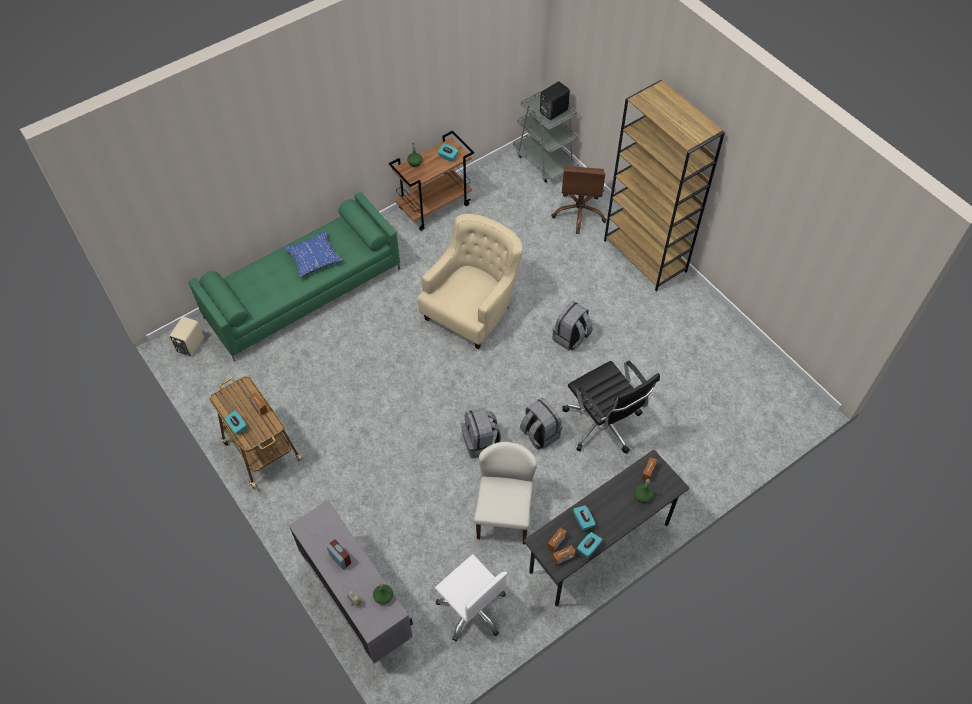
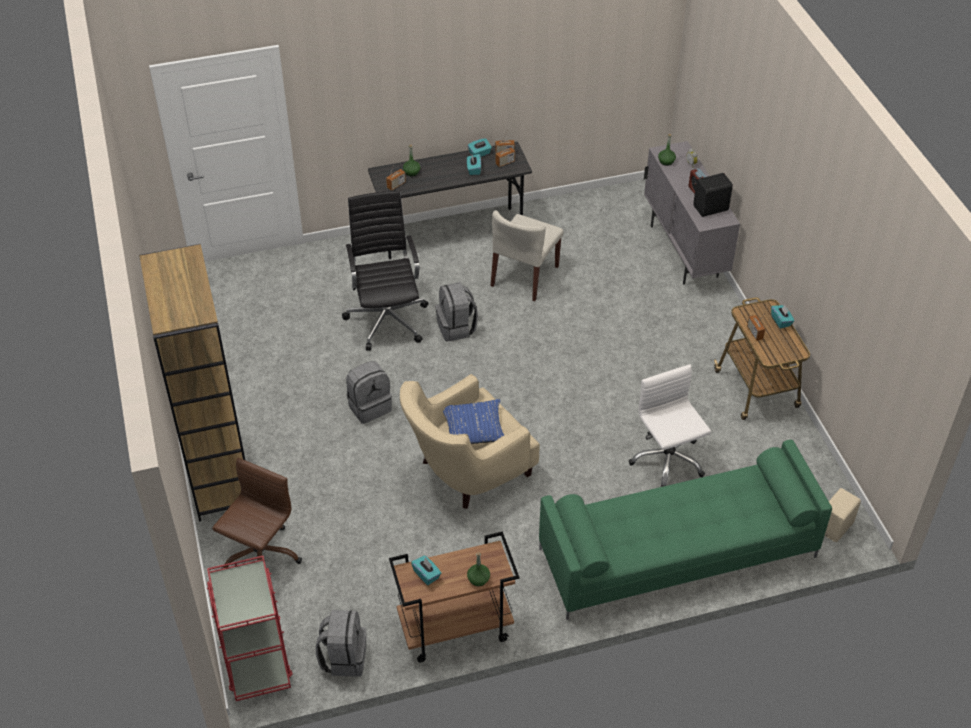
camera: 160 degrees left, 10 degrees down
blue pillow [284,231,343,278] -> blue pillow moved to [443,399,504,444]
white office chair [435,554,508,641] -> white office chair moved to [629,364,711,487]
grey backpack [461,407,501,459] -> grey backpack moved to [316,610,366,677]
grey cart [513,87,579,183] -> red cart [207,556,292,701]
black speaker [540,81,570,120] -> black speaker moved to [693,173,733,217]

